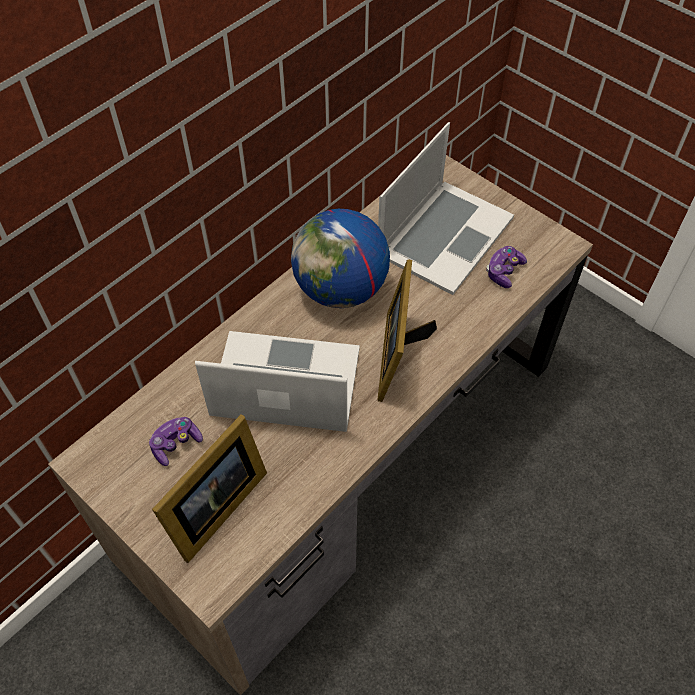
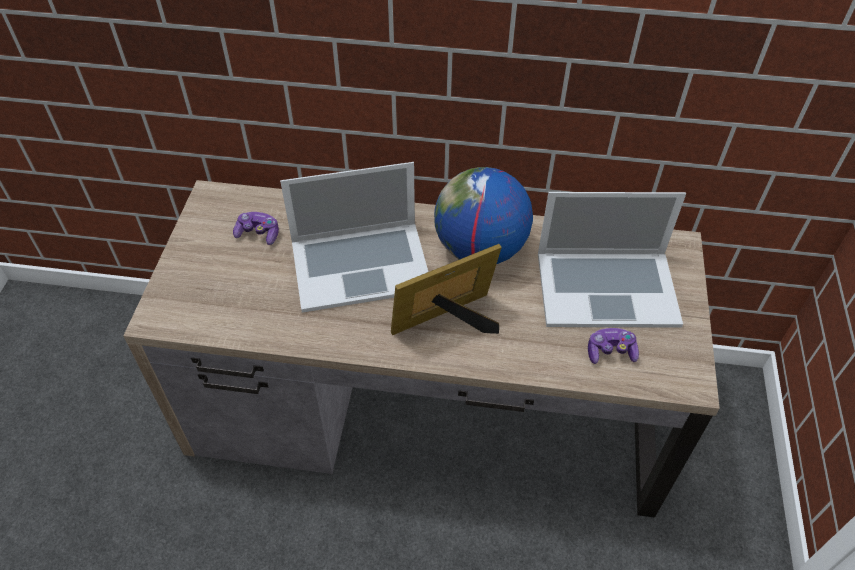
camera: 55 degrees right, 5 degrees down
picture frame [152,414,267,563] -> none
laptop [195,331,360,432] -> laptop turned 105 degrees clockwise [280,162,428,313]

